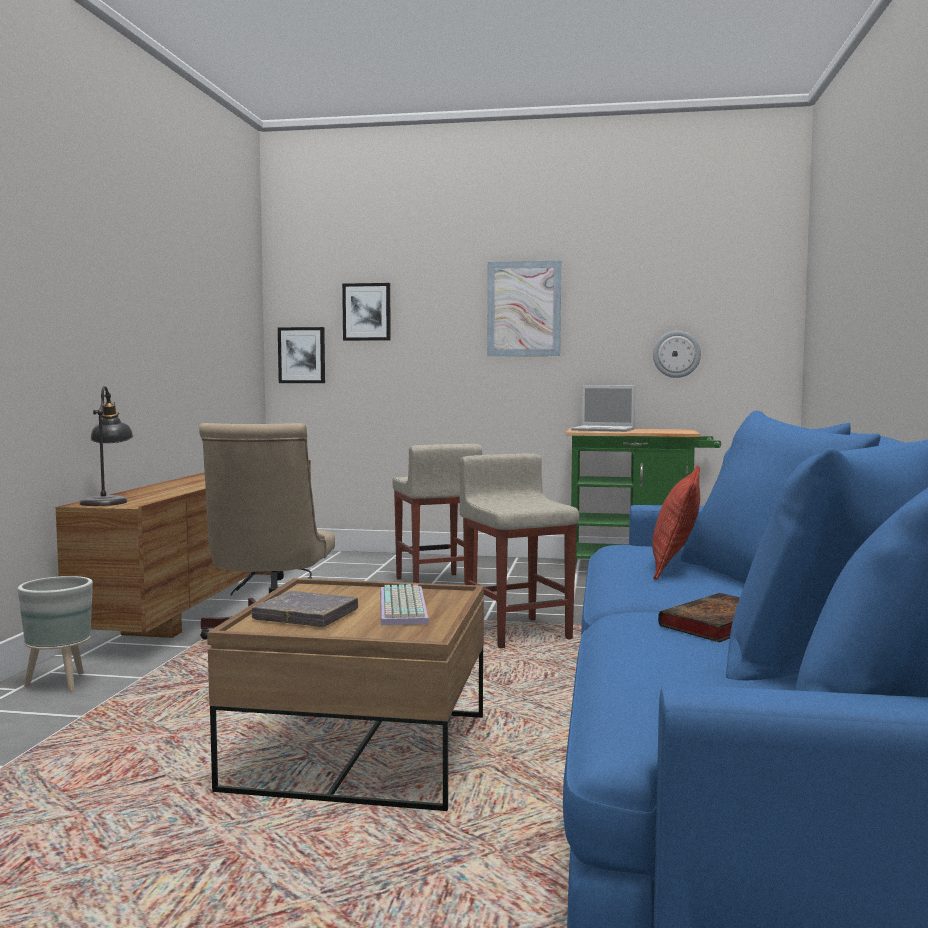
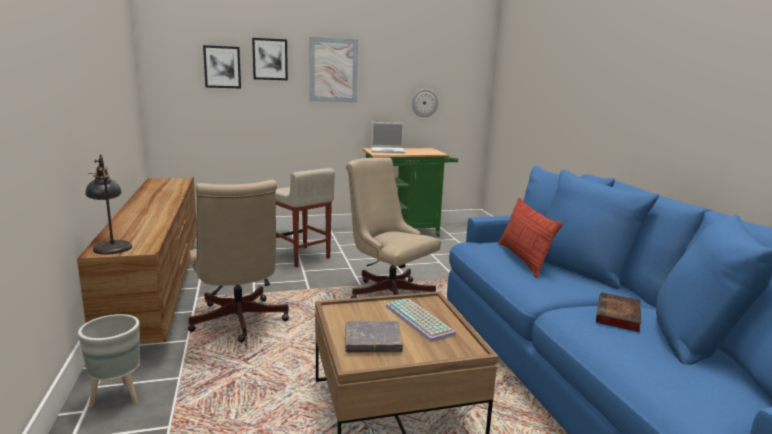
camera: 25 degrees left, 10 degrees up
picture [278,327,325,383] -> picture moved to [252,38,288,80]
beige stool [459,454,579,648] -> beige office chair [346,157,441,298]

